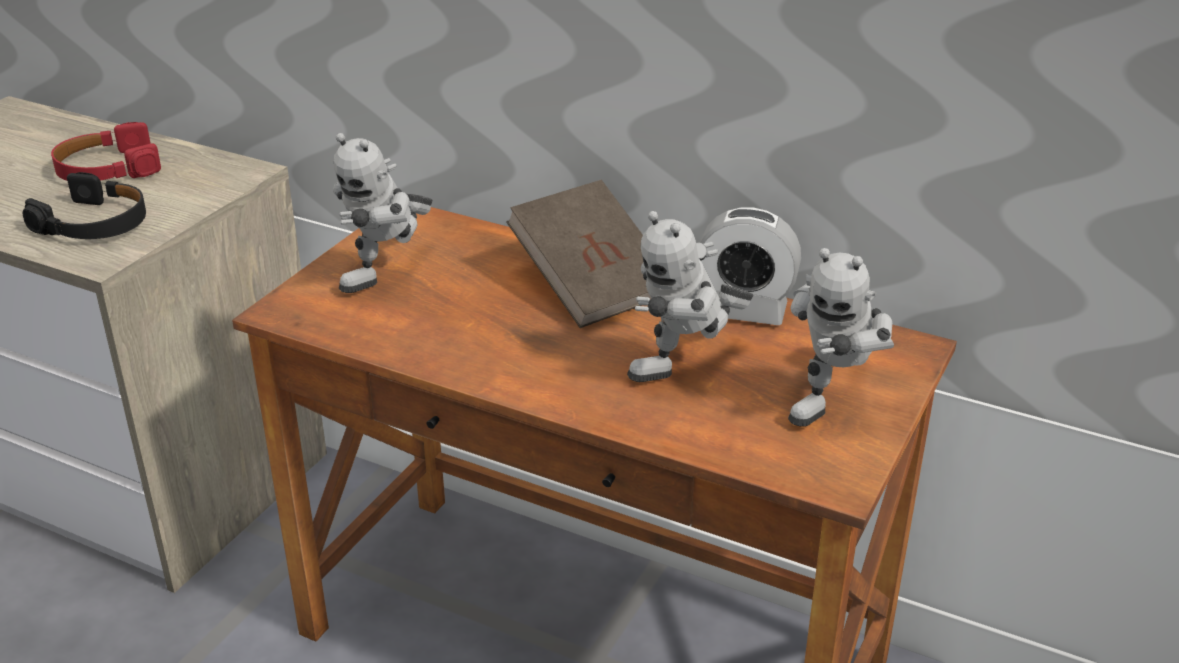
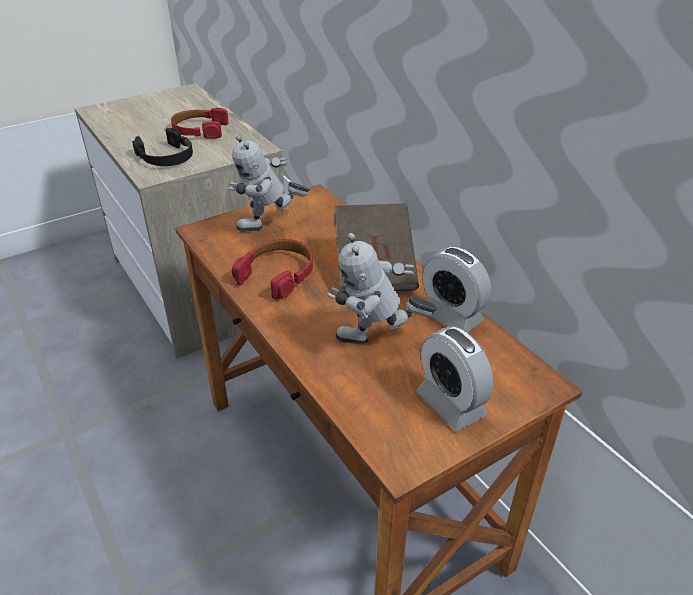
camera: 30 degrees right, 5 degrees up
toy robot [788,248,894,427] -> alarm clock [417,326,494,431]
none -> red headphones [232,239,313,300]

